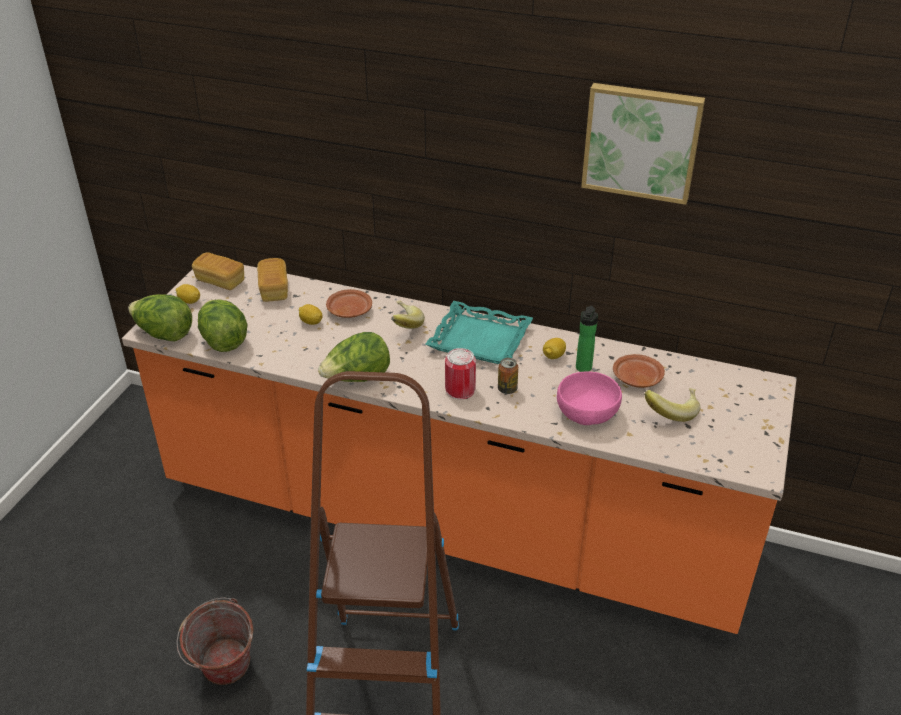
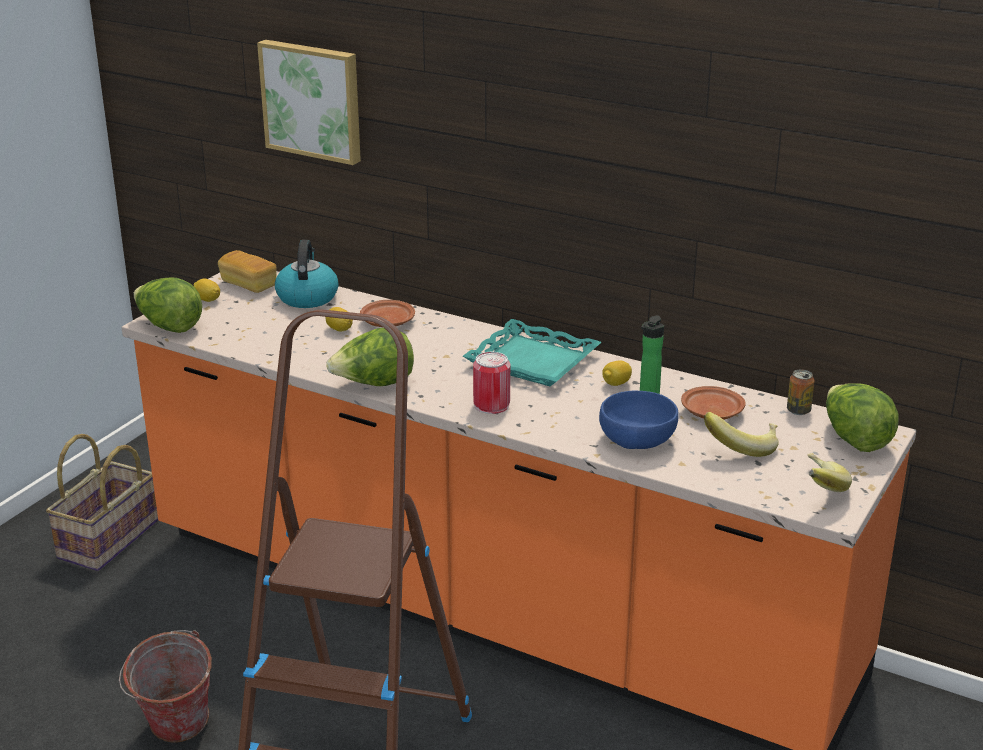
camera: 10 degrees right, 10 degrees down
lettuce [198,299,248,352] -> lettuce moved to [826,383,899,452]
bread [257,258,288,302] -> kettle [275,240,338,308]
banana [391,300,425,329] -> banana moved to [807,453,852,492]
can [498,358,518,394] -> can moved to [787,370,815,415]
pink bowl [557,372,622,425] -> blue bowl [599,391,679,449]
picture [581,83,705,205] -> picture moved to [257,40,361,165]
none -> basket [46,434,158,571]

